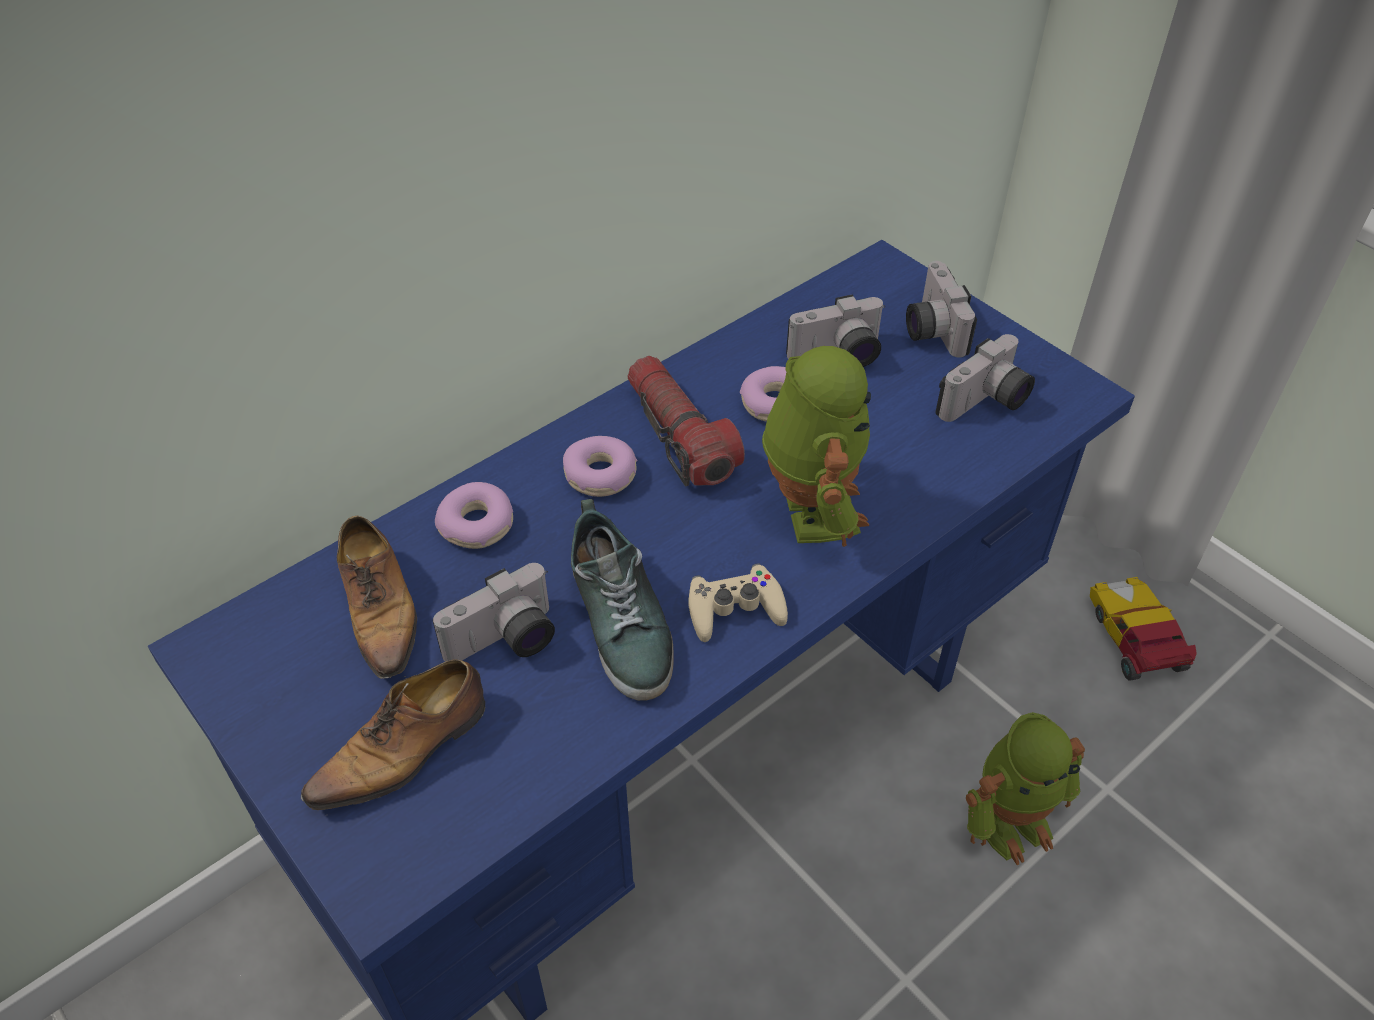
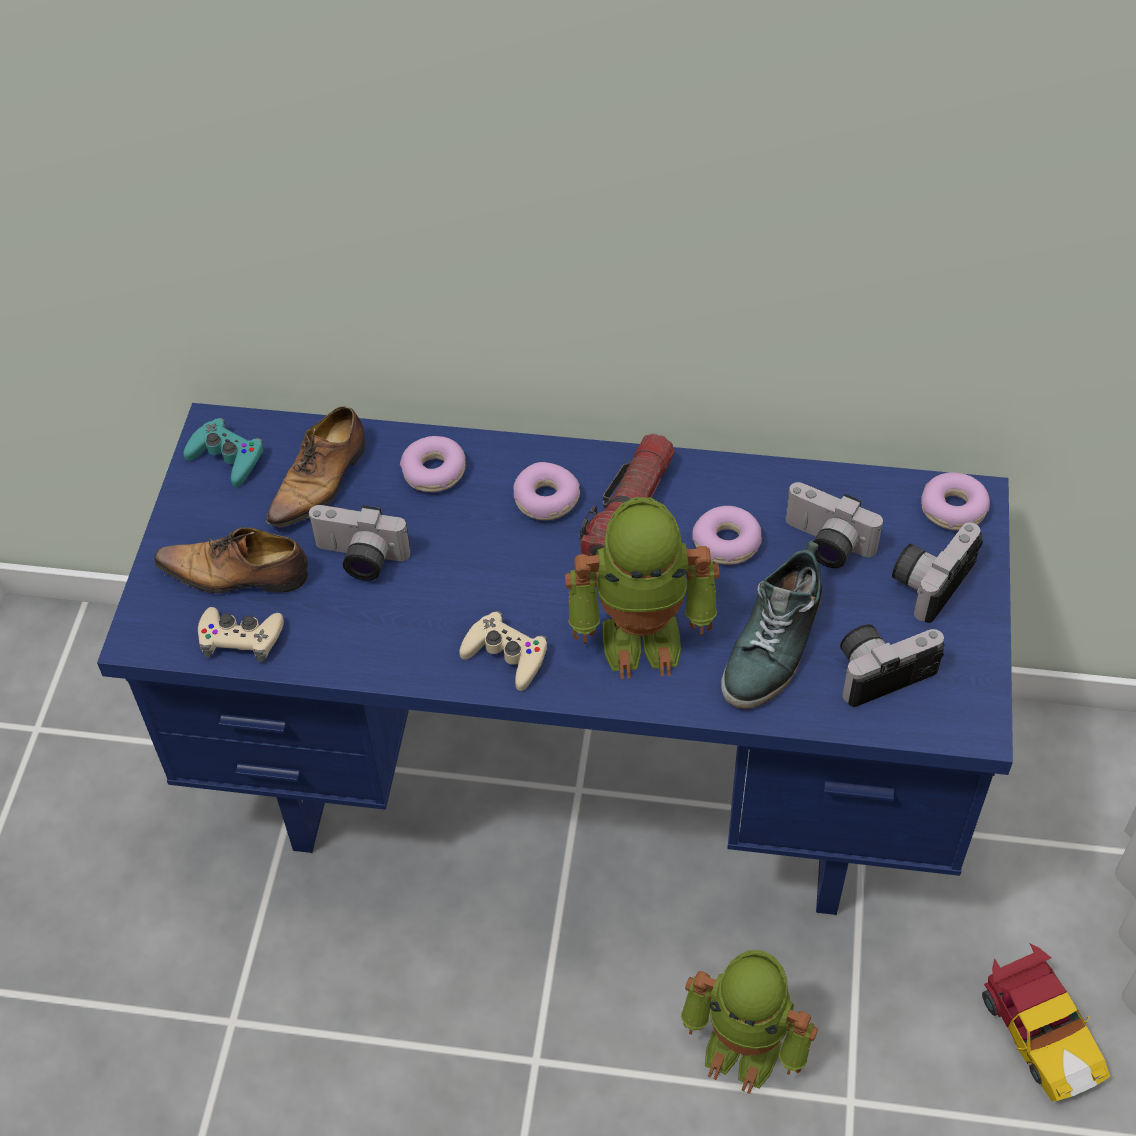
camera: 50 degrees right, 5 degrees up
shoe [571,499,674,701] -> shoe moved to [721,541,822,709]
toy robot [762,346,871,547] -> toy robot turned 45 degrees clockwise [565,497,719,679]
camera [936,334,1035,422] -> camera turned 150 degrees clockwise [840,624,945,707]
toy car [1090,577,1197,681] -> toy car turned 120 degrees clockwise [982,944,1110,1101]
none -> turquoise game controller [183,418,264,487]
none -> beige game controller [198,607,284,662]
none -> donut [921,472,990,530]

